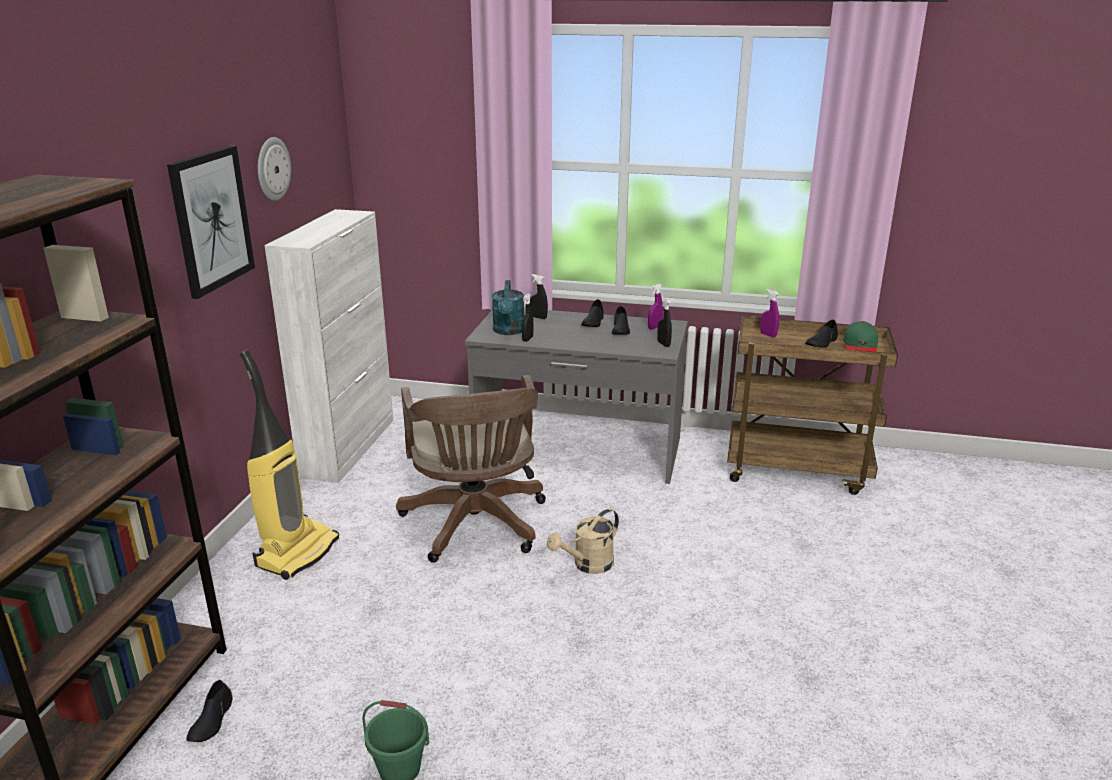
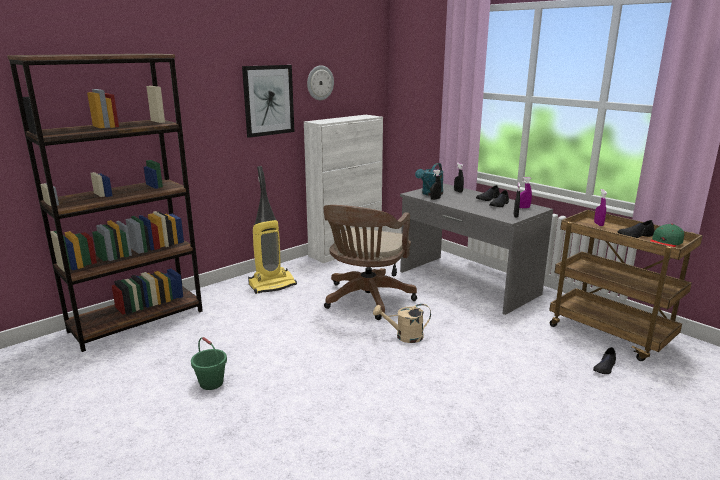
camera: 35 degrees right, 5 degrees down
black shoe [187,680,233,742] -> black shoe moved to [593,347,616,374]

